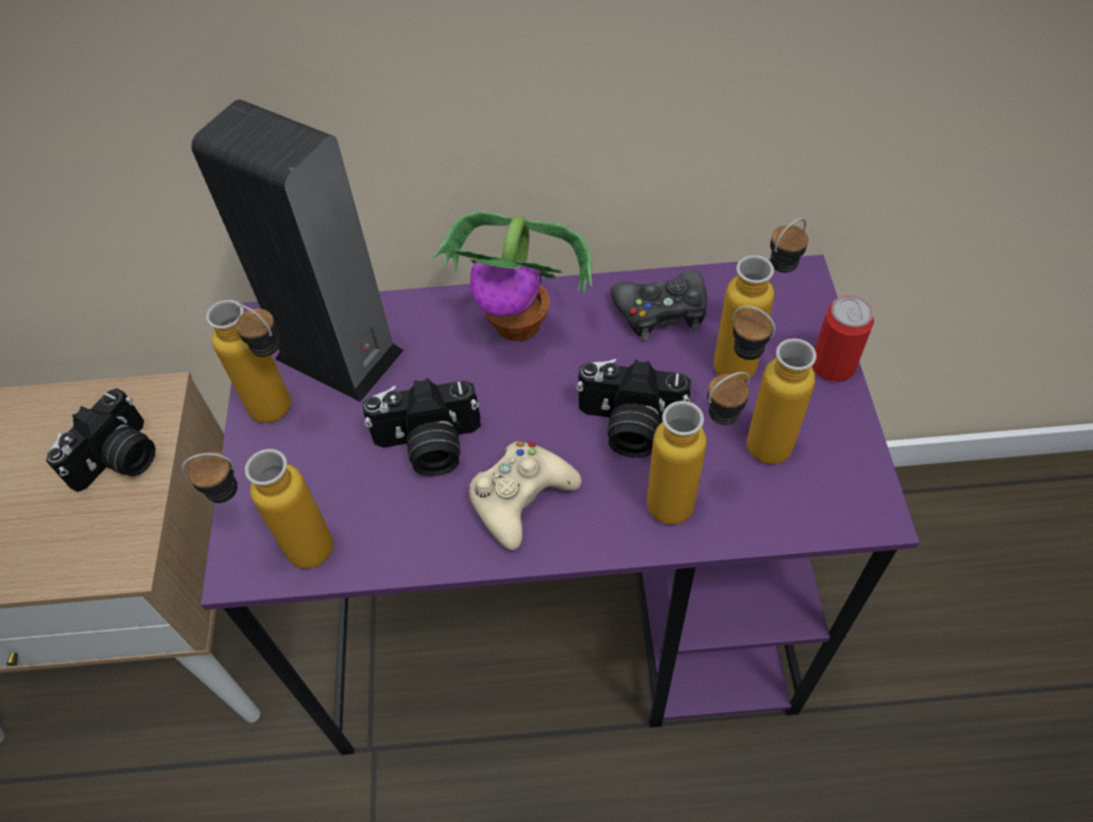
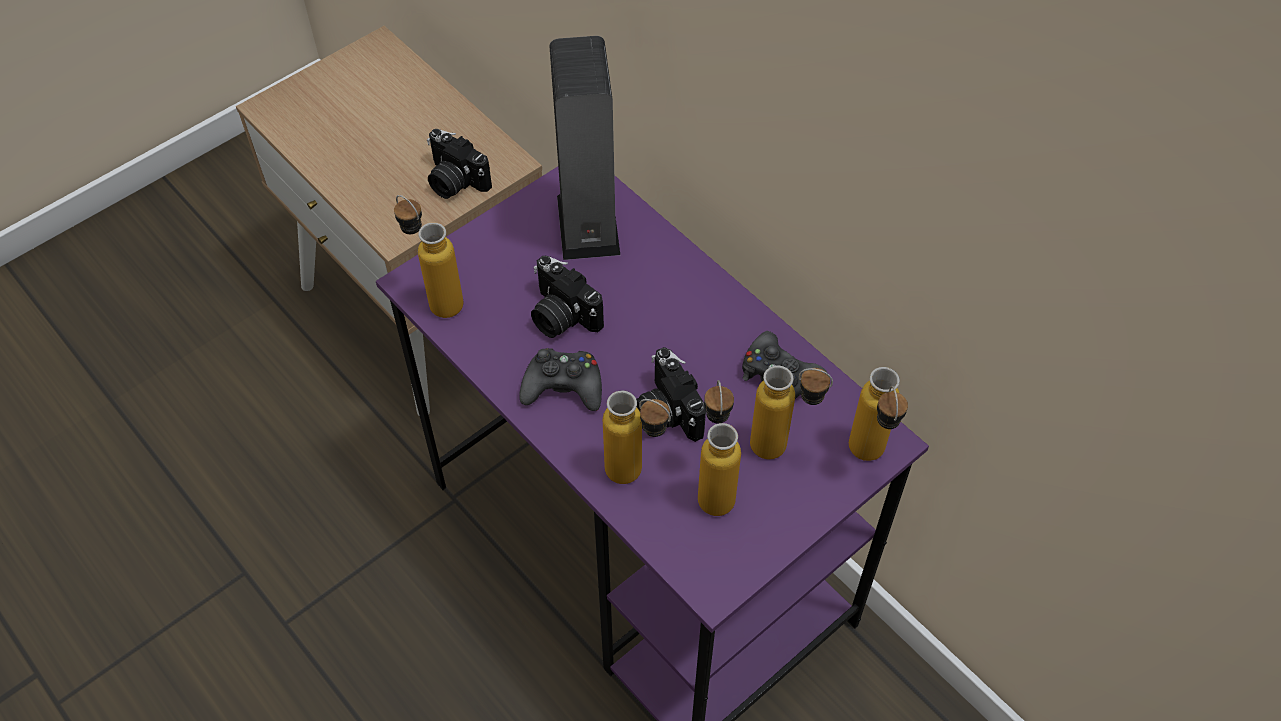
camera: 50 degrees right, 0 degrees up
camera [46,388,156,492] -> camera turned 45 degrees clockwise [427,129,492,199]
bottle [206,300,291,423] -> bottle moved to [849,367,908,461]
potted plant [432,211,592,341] -> none
beige game controller [469,441,582,550] -> black game controller [519,348,602,411]
can [812,295,874,382] -> none

